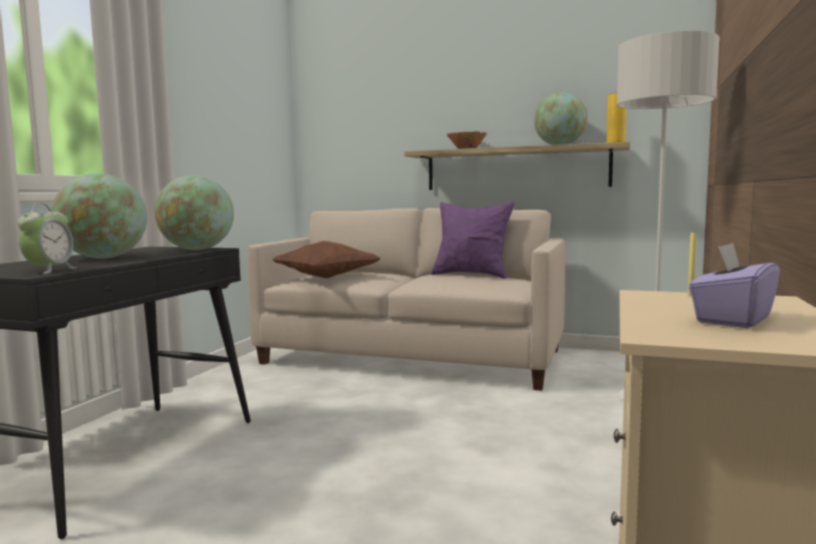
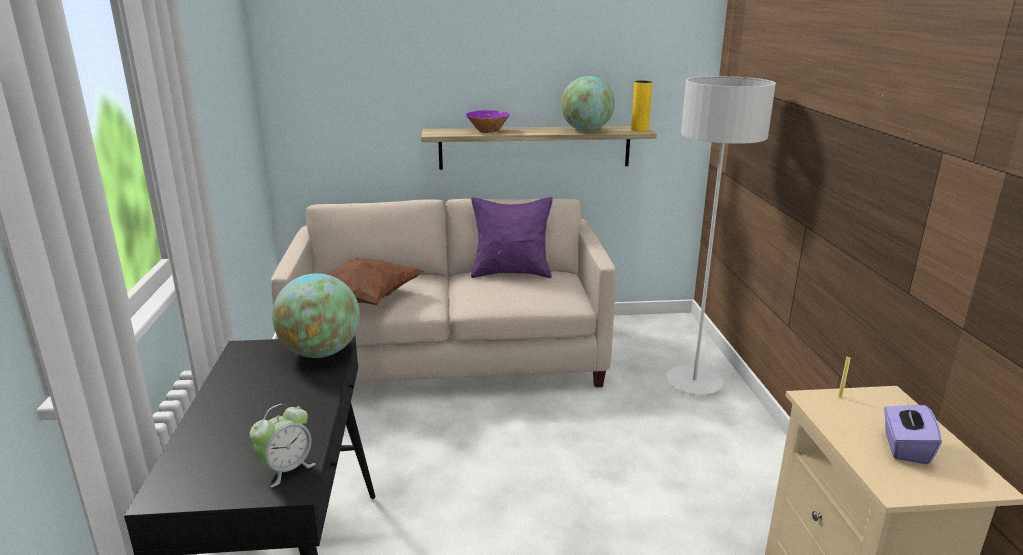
camera: 25 degrees left, 15 degrees up
alarm clock [18,203,77,274] -> alarm clock turned 60 degrees clockwise [250,404,315,487]
globe [52,174,147,259] -> none

